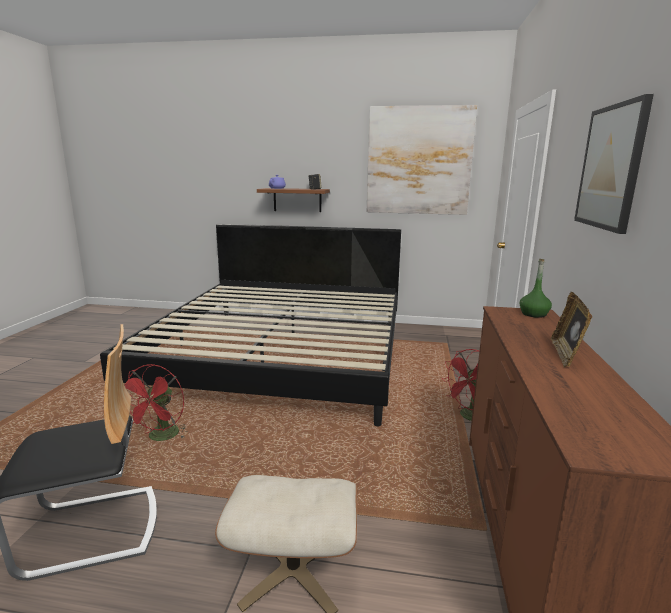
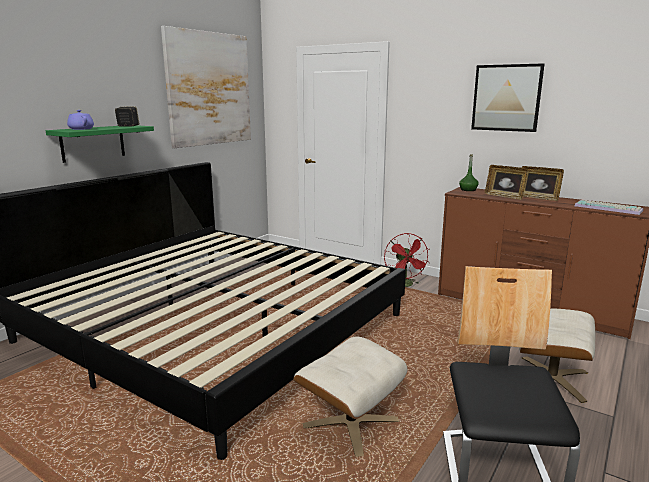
camera: 65 degrees left, 0 degrees up
red fan [124,364,188,441] -> beige ottoman [294,336,408,457]
brown shelf [257,188,330,212] -> green shelf [46,125,154,163]
none -> picture frame [485,165,528,200]
none -> keyboard [575,200,643,215]

